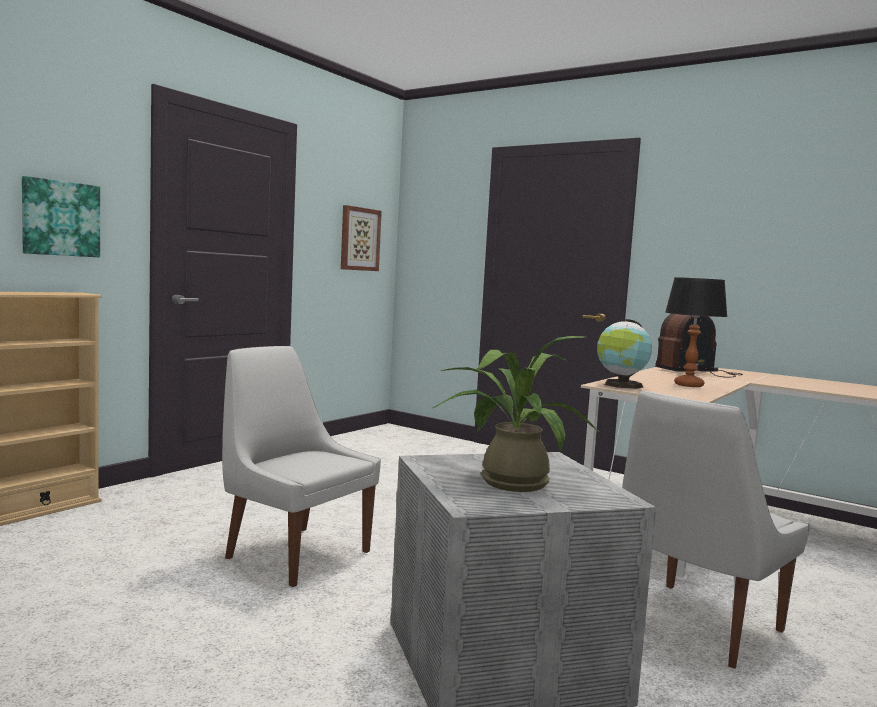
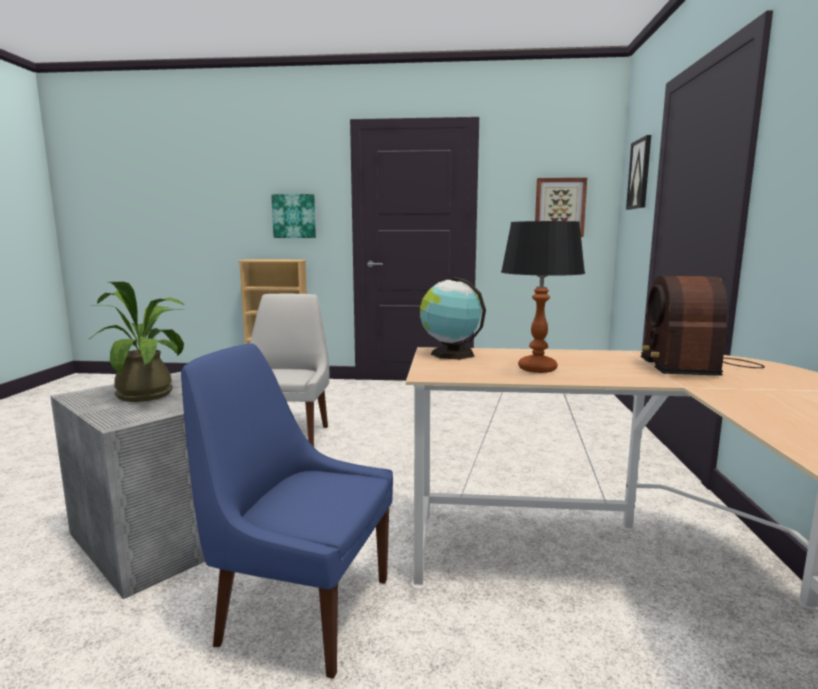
camera: 60 degrees right, 5 degrees up
white chair [622,390,810,669] -> blue chair [181,344,393,679]
radio [655,313,743,378] -> radio turned 120 degrees counterclockwise [641,276,764,376]
none -> picture [626,135,651,210]

